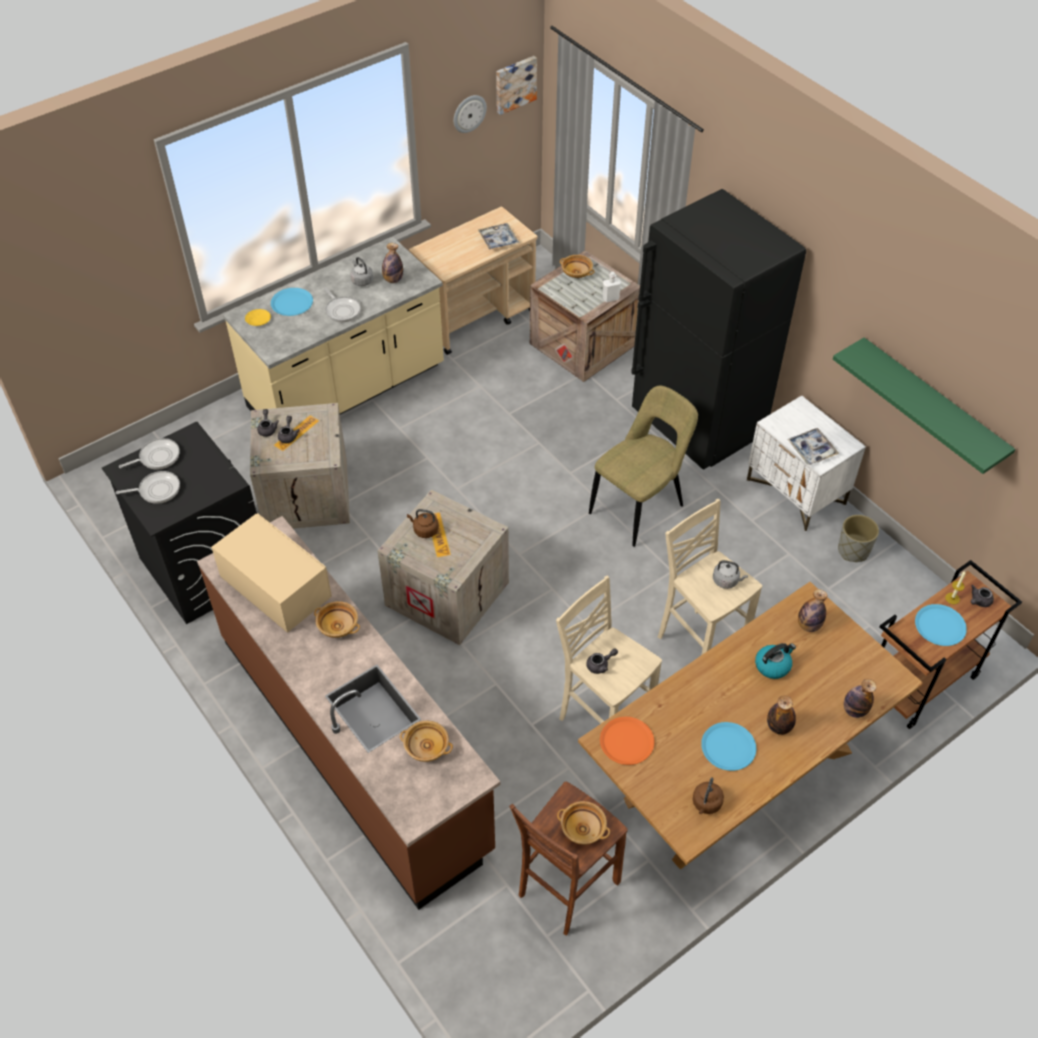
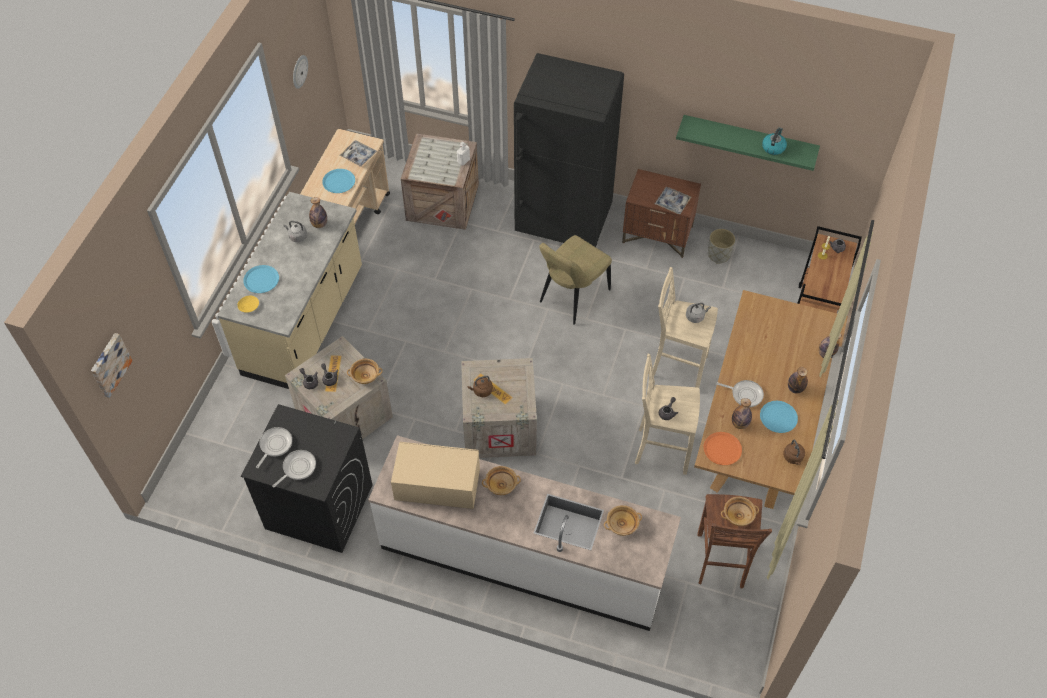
camera: 35 degrees left, 5 degrees up
brown counter [197,516,500,910] -> white counter [368,435,681,631]
frying pan [324,287,361,322] -> frying pan moved to [717,380,764,407]
picture [496,56,537,115] -> picture moved to [91,333,132,398]
beige bowl [560,255,595,278] -> beige bowl moved to [347,359,383,384]
beige chair [589,385,698,547] -> beige chair turned 150 degrees counterclockwise [539,235,612,325]
white nightstand [746,395,866,531] -> brown nightstand [622,169,701,258]
kettle [755,643,796,679] -> kettle moved to [762,128,787,155]
bottle [798,589,828,632] -> bottle moved to [732,398,752,429]
blue plate [915,604,967,646] -> blue plate moved to [322,169,355,193]

